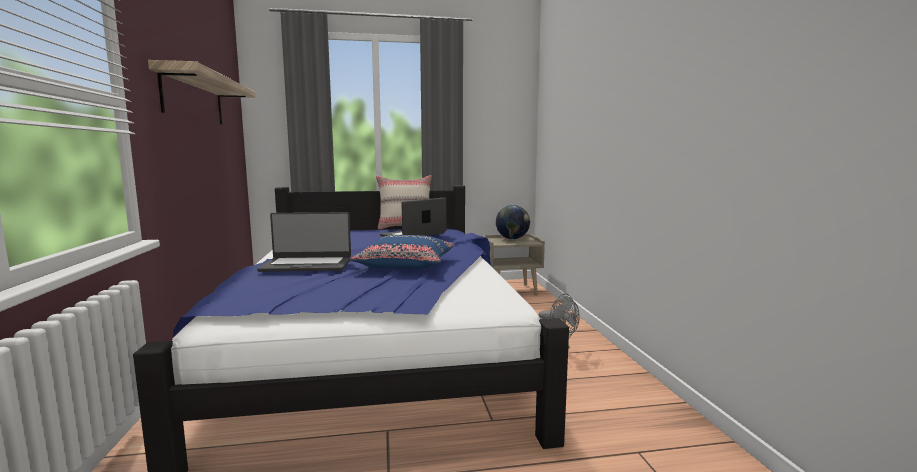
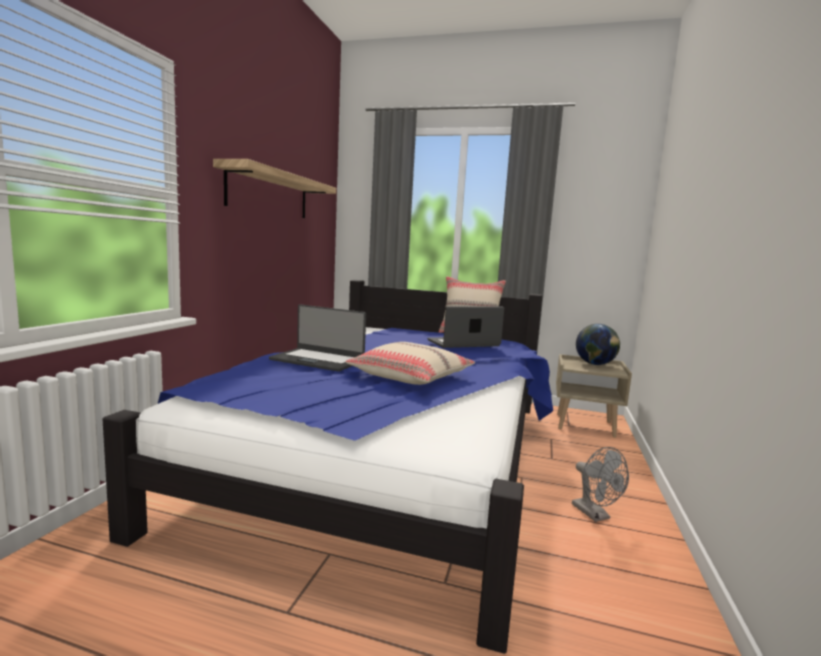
camera: 25 degrees right, 0 degrees up
blue pillow [350,235,455,269] -> beige pillow [345,342,475,385]

